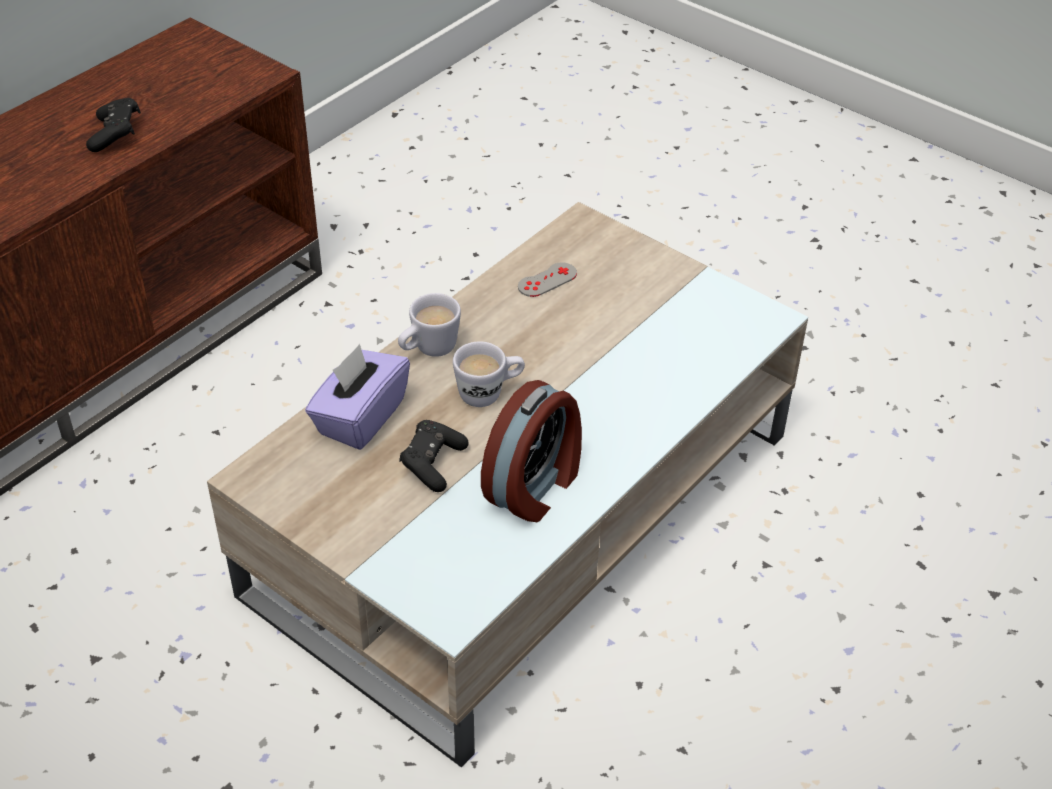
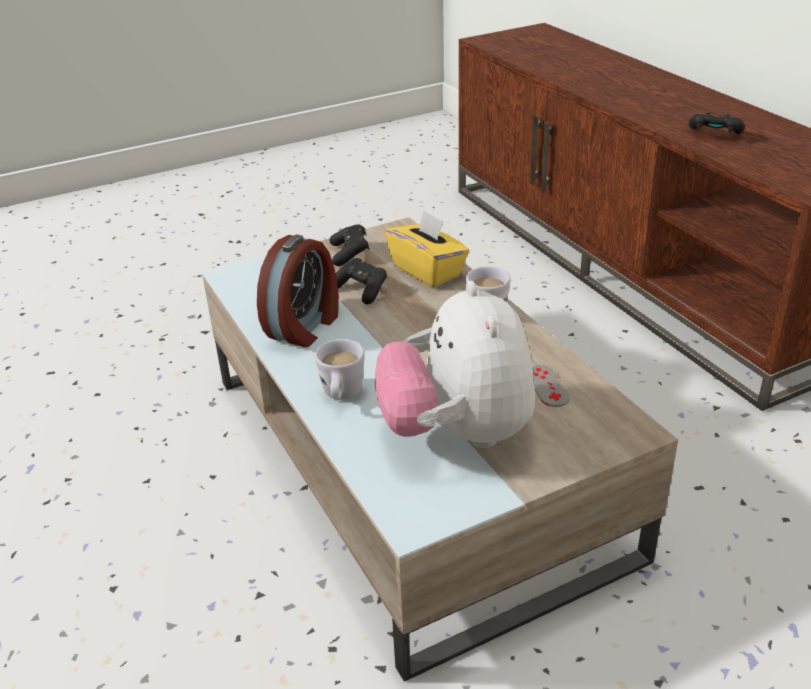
camera: 115 degrees right, 10 degrees down
purple tissue box [305,344,410,450] -> yellow tissue box [385,210,469,287]
white mug [453,342,525,407] -> white mug moved to [315,339,365,400]
alarm clock [481,380,582,522] -> alarm clock turned 120 degrees counterclockwise [257,235,339,347]
none -> black game controller [330,224,369,266]
none -> plush toy [375,281,535,448]

